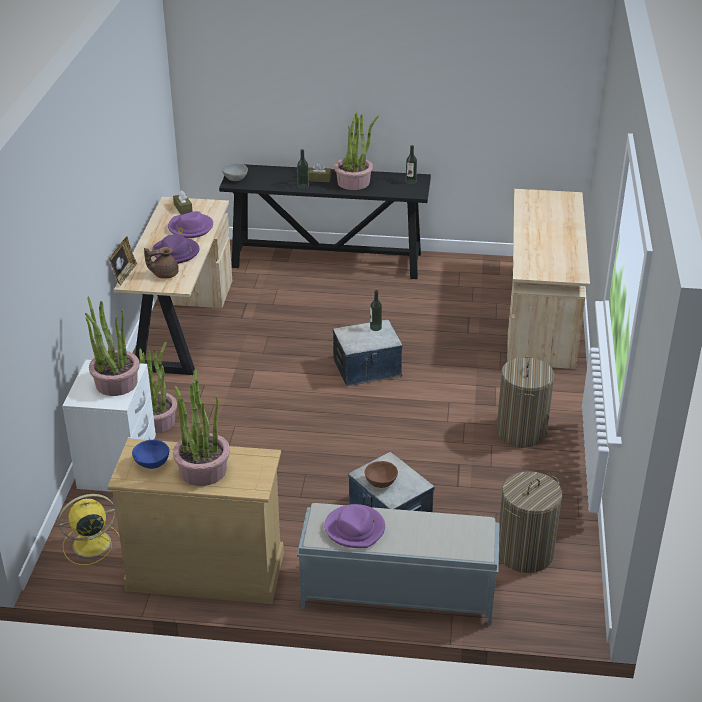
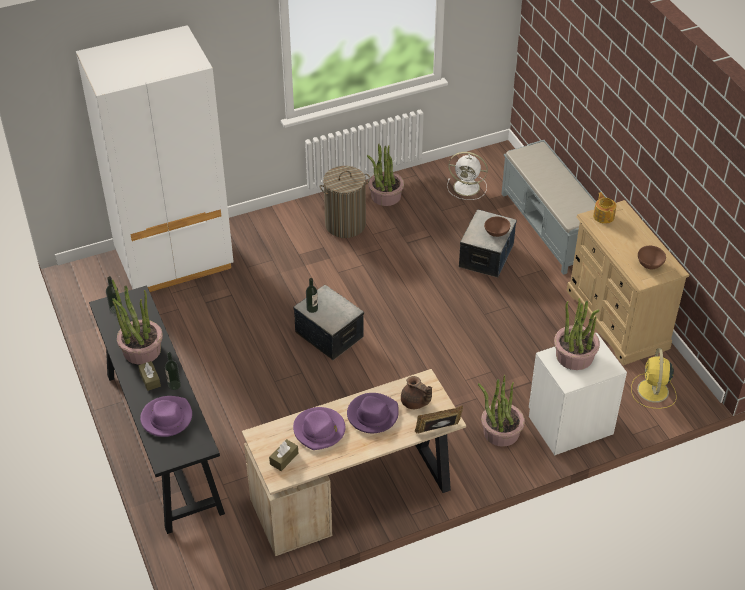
camera: 120 degrees left, 10 degrees up
yellow fan [58,494,120,565] -> yellow fan turned 60 degrees clockwise [631,348,677,409]
blue bowl [132,440,170,469] -> brown bowl [638,246,666,269]
potted plant [173,369,230,486] -> potted plant moved to [367,144,404,206]
grey bowl [222,163,248,181] -> none
purple hat [324,504,385,548] -> purple hat moved to [140,396,192,437]
laundry basket [499,471,562,573] -> white fan [447,152,488,200]
beige desk [507,189,590,369] -> white wardrobe [76,25,234,292]
none -> teapot [593,192,616,224]

